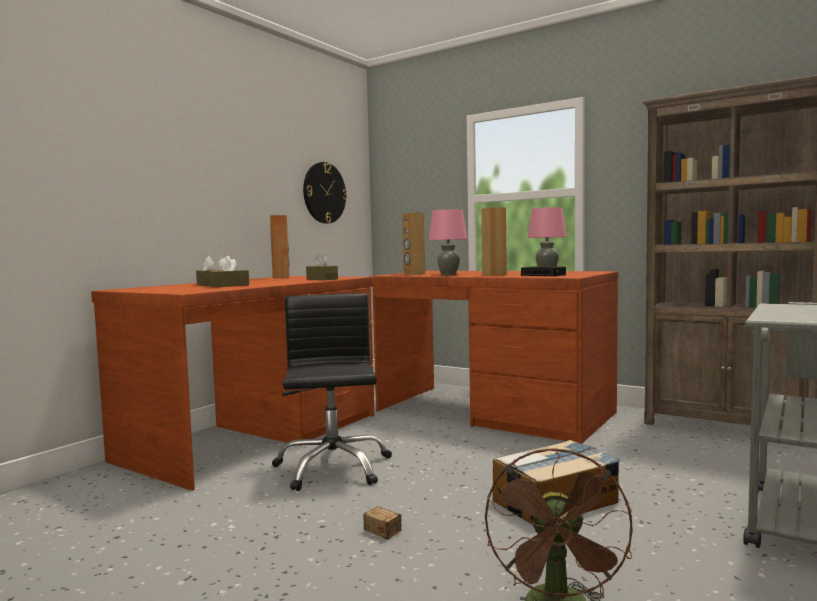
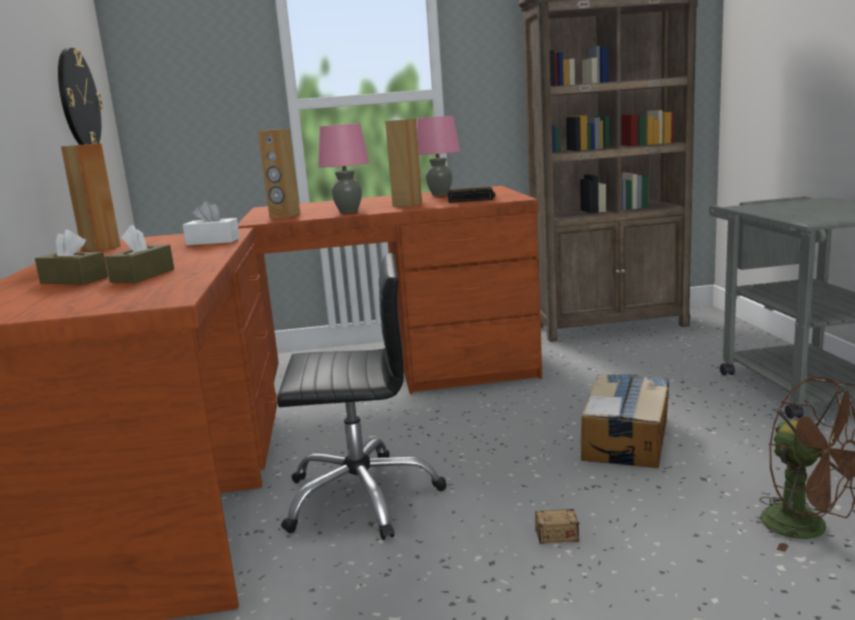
camera: 40 degrees left, 10 degrees up
black office chair [272,293,392,491] -> black office chair turned 135 degrees clockwise [277,253,447,540]
brown tissue box [306,253,338,280] -> white tissue box [183,201,240,245]

